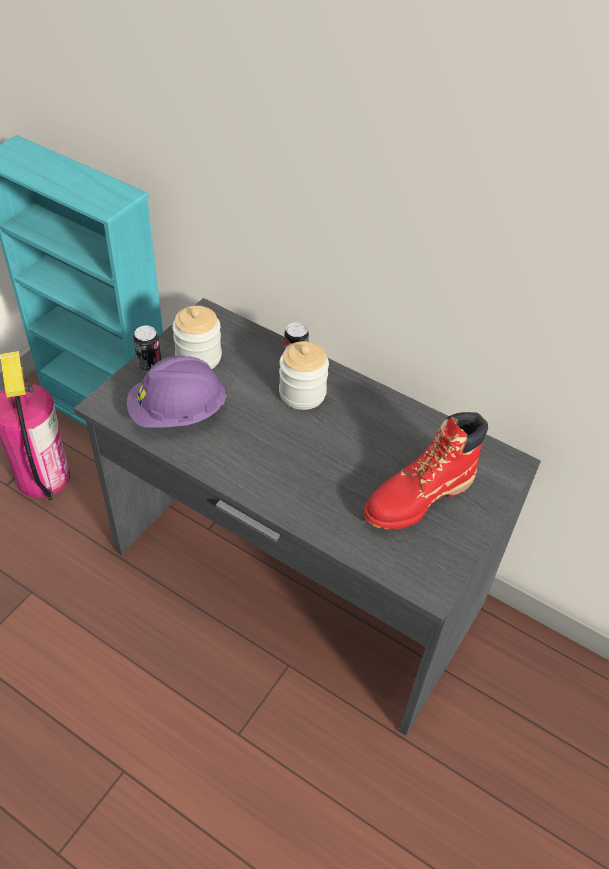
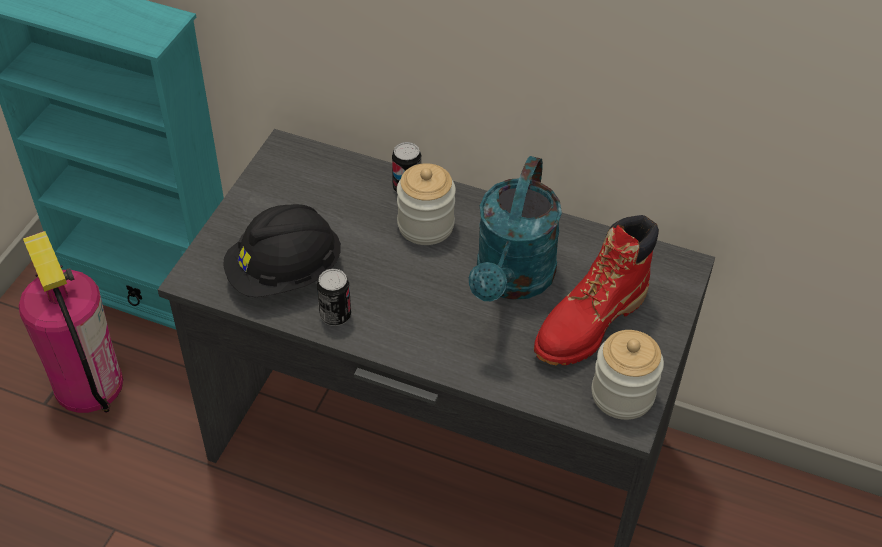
camera: 10 degrees left, 0 degrees up
purple hard hat [127,356,227,428] -> black hard hat [223,204,341,297]
can [133,326,161,372] -> can moved to [317,269,351,326]
jar [172,306,222,369] -> jar moved to [592,330,664,420]
none -> turquoise watering can [469,156,562,301]

